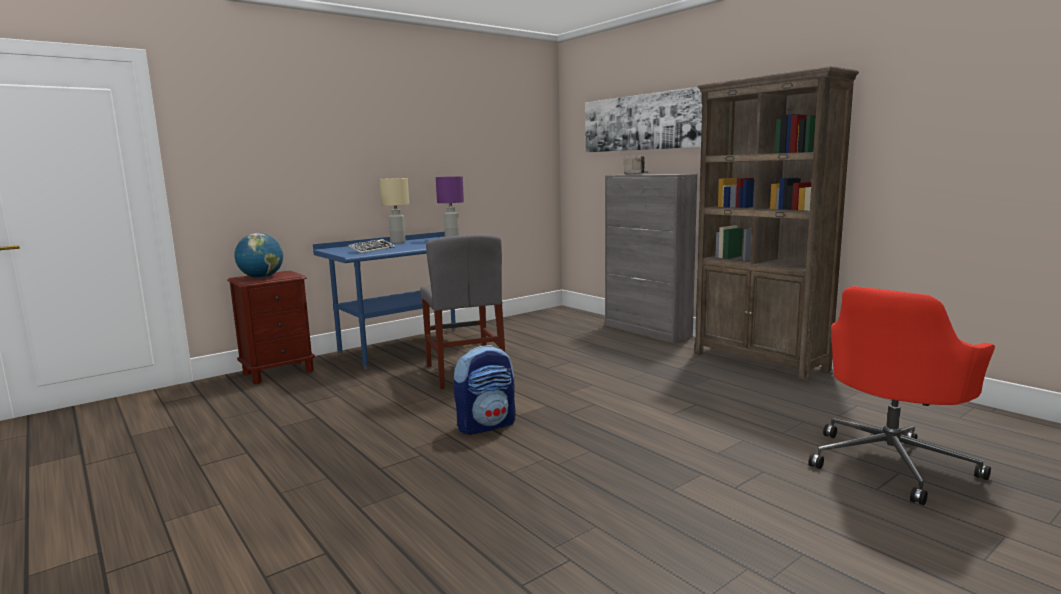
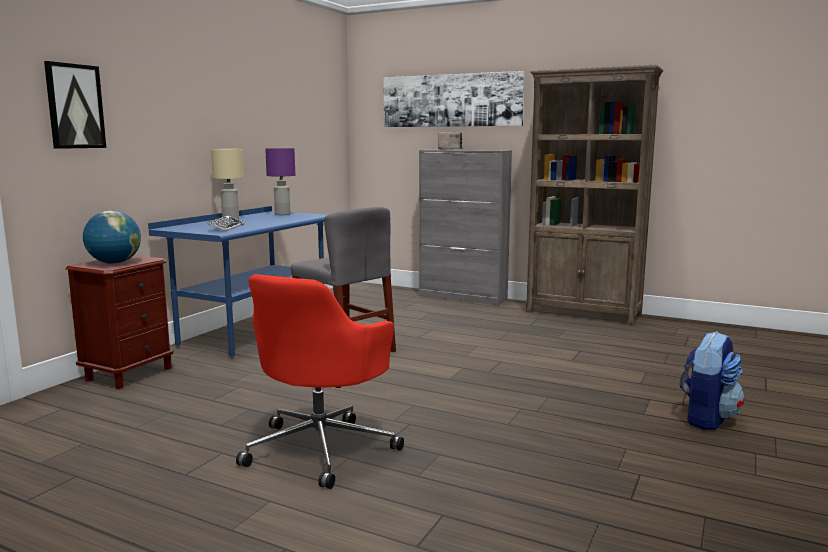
camera: 25 degrees left, 0 degrees up
backpack [453,345,516,434] -> backpack moved to [680,331,745,430]
red office chair [808,286,995,505] -> red office chair moved to [236,274,404,489]
none -> picture [44,61,106,149]

